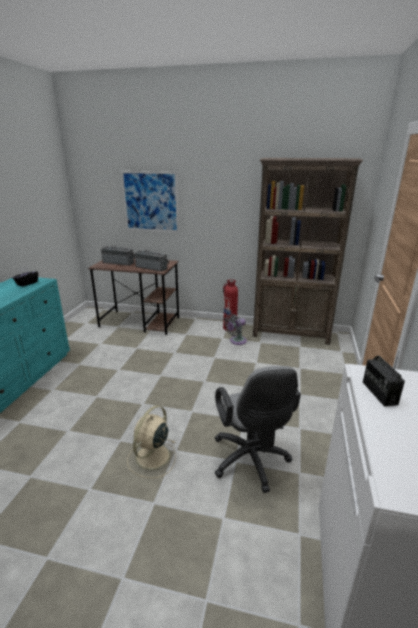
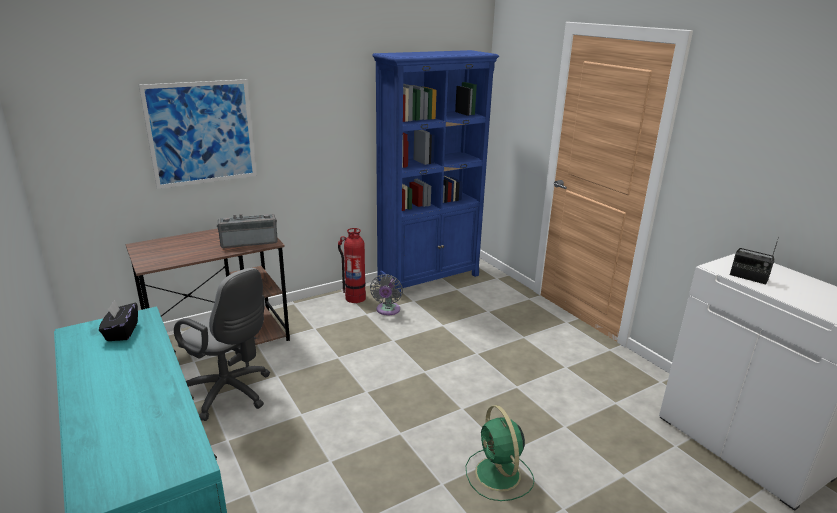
camera: 45 degrees left, 0 degrees up
radio [101,245,135,266] -> none
beige fan [127,405,176,478] -> green fan [466,405,534,501]
grey office chair [215,366,301,493] -> grey office chair moved to [174,268,270,421]
brown bookcase [253,158,363,345] -> blue bookcase [372,50,499,296]

